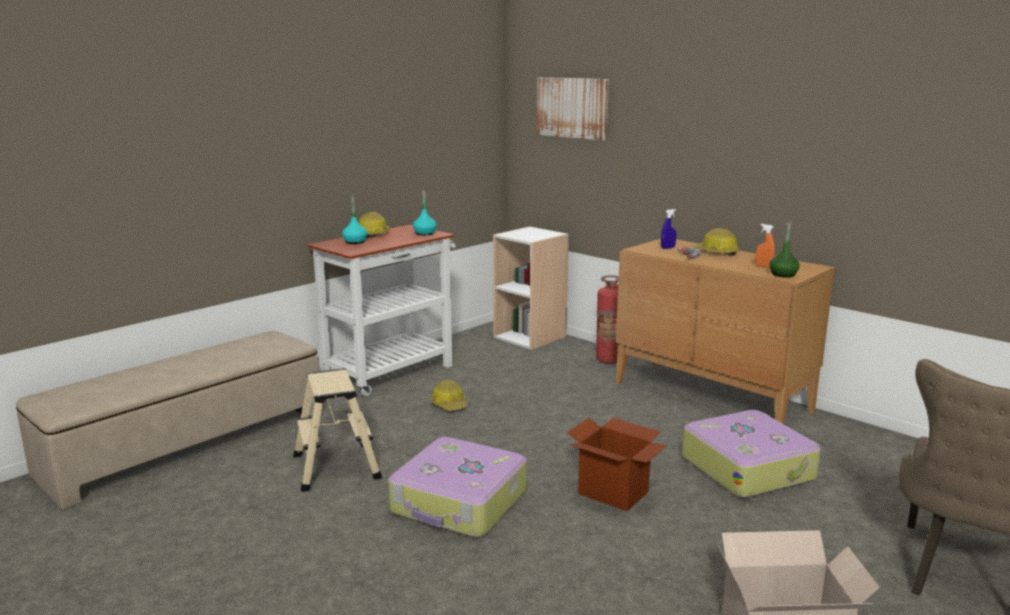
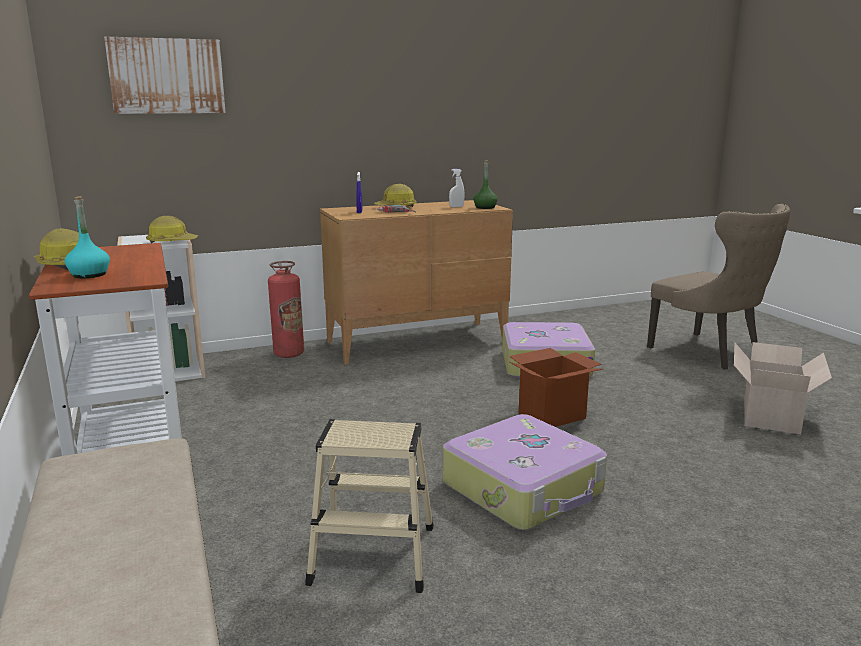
camera: 65 degrees left, 0 degrees up
turquoise bottle [413,189,437,235] -> none
hard hat [430,380,467,411] -> hard hat moved to [146,216,198,243]
orange spray bottle [755,224,775,268] -> white spray bottle [449,169,464,207]

